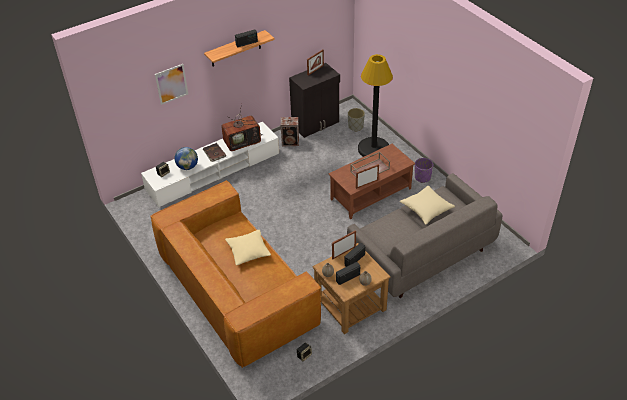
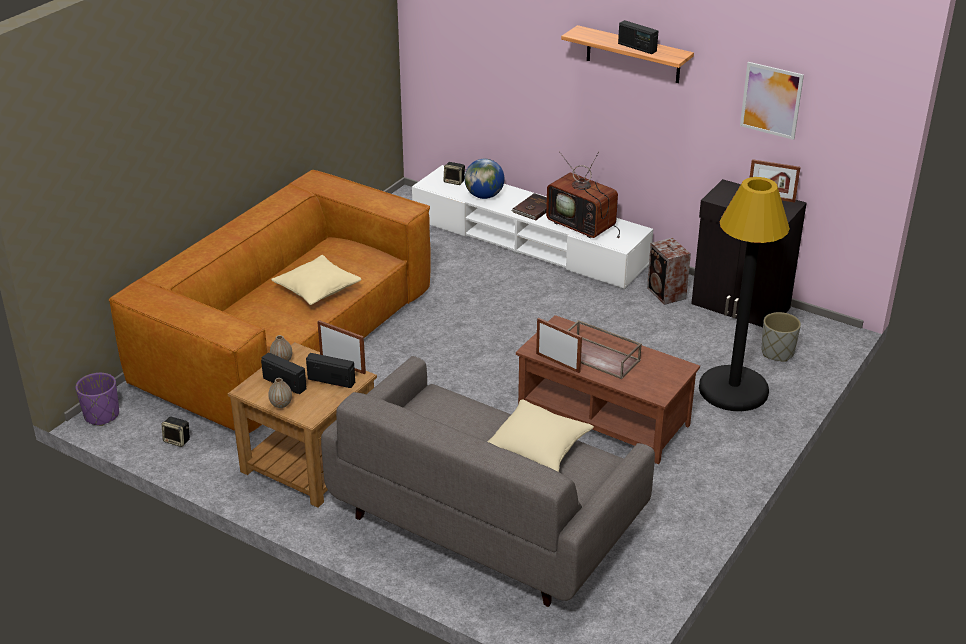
camera: 65 degrees right, 10 degrees down
picture [155,64,188,105] -> picture moved to [740,62,804,140]
purple planter [415,158,433,183] -> purple planter moved to [76,373,119,426]

